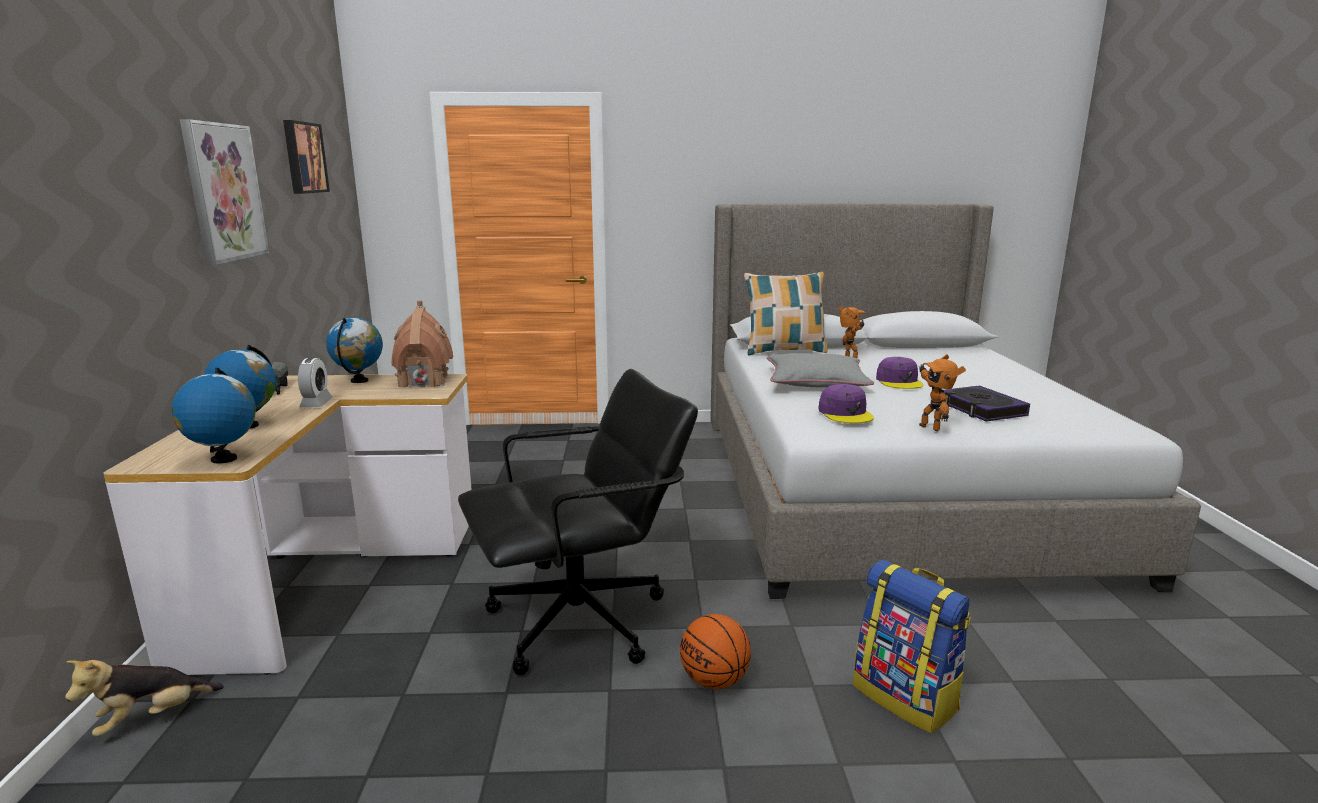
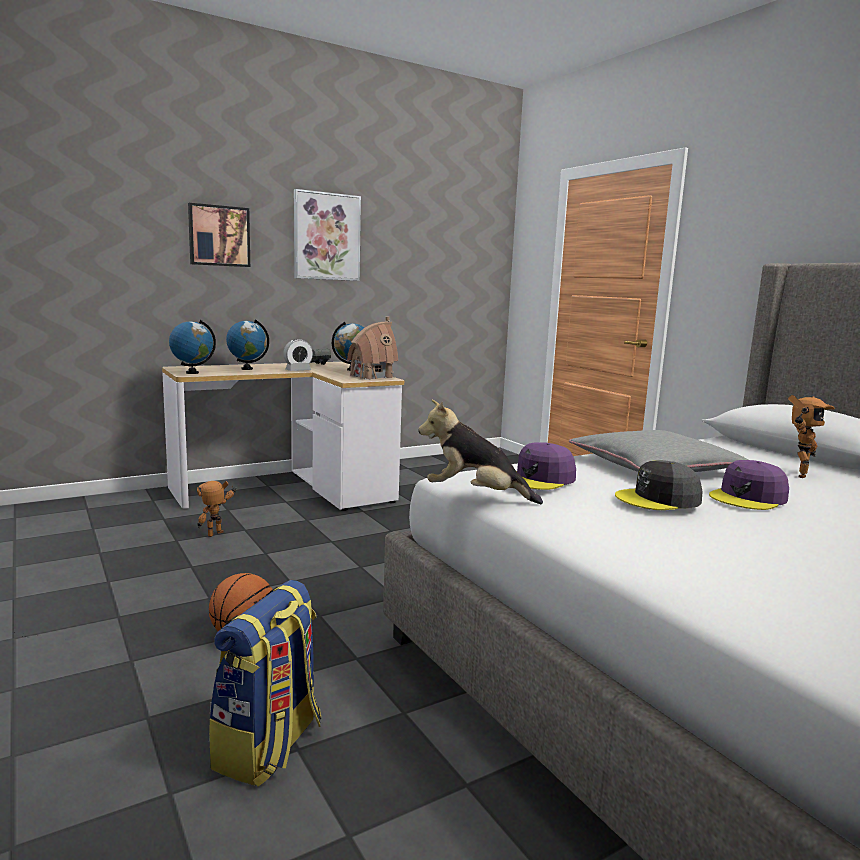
camera: 60 degrees right, 5 degrees down
plush toy [65,660,224,737] -> plush toy moved to [418,400,543,504]
picture [283,120,330,194] -> picture moved to [188,203,250,267]
black office chair [458,369,698,676] -> none
pillow [744,272,828,355] -> none
toy robot [919,354,966,431] -> toy robot moved to [197,481,236,537]
book [944,385,1030,422] -> none
none -> grey cap [615,460,702,510]

